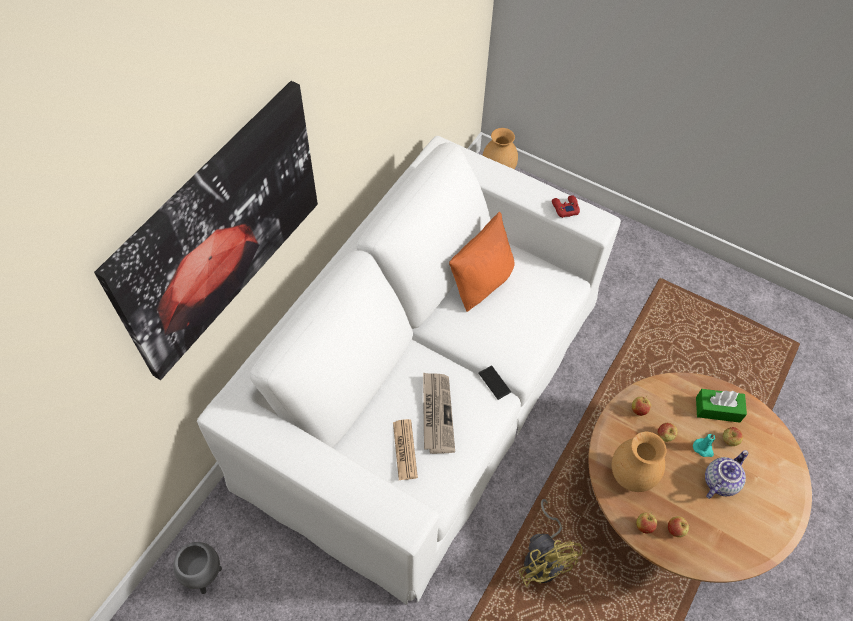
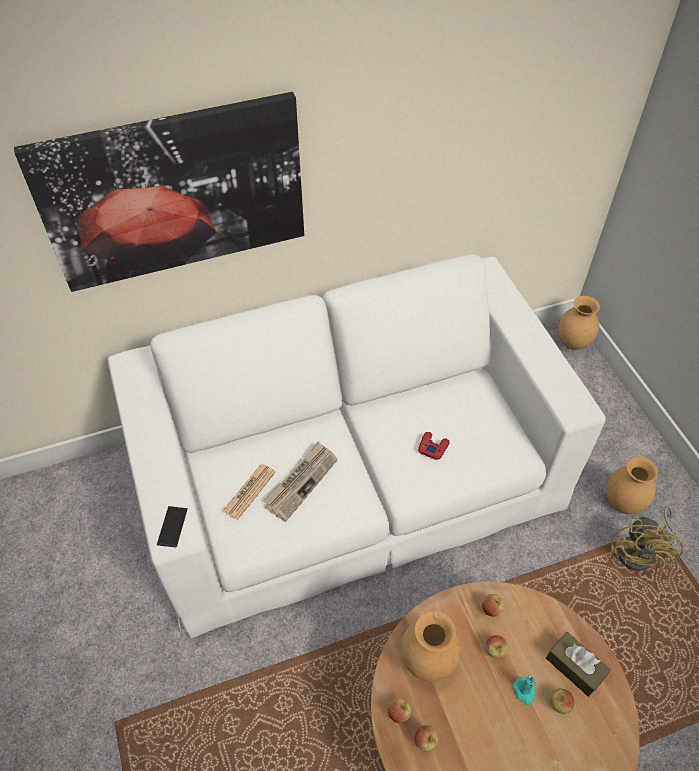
camera: 40 degrees right, 5 degrees down
grey planter [173,542,222,594] -> none
orange pillow [449,212,514,312] -> none
phone [478,365,511,400] -> phone moved to [157,506,188,548]
yellow fan [519,499,583,587] -> yellow fan moved to [611,506,684,571]
red game controller [552,195,580,218] -> red game controller moved to [418,432,450,460]
green tissue box [696,389,747,423] -> brown tissue box [546,632,611,697]
teapot [705,450,748,499] -> none
none -> brown vase [607,457,658,514]

